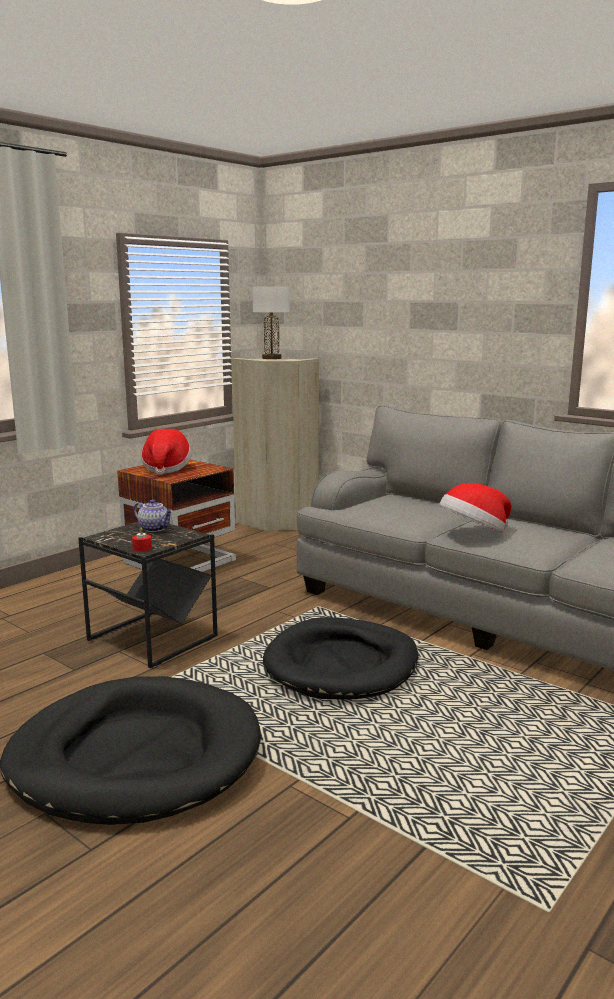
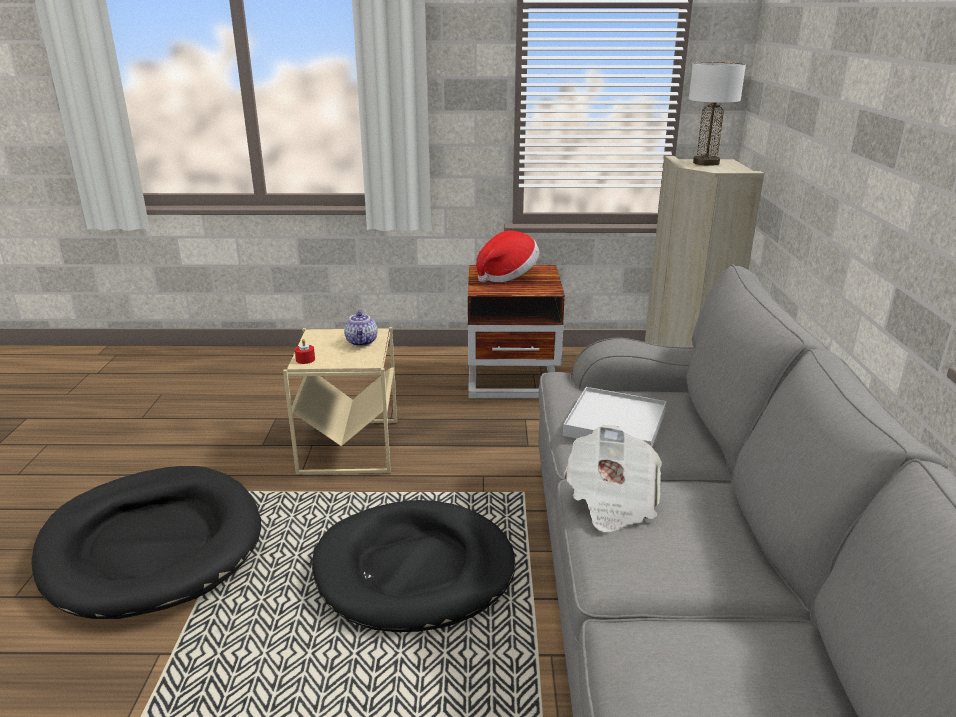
camera: 50 degrees right, 10 degrees up
black side table [78,522,218,668] -> beige side table [283,327,397,475]
hat [439,483,511,533] -> newspaper [564,425,662,532]
none -> white tray [563,387,667,447]

